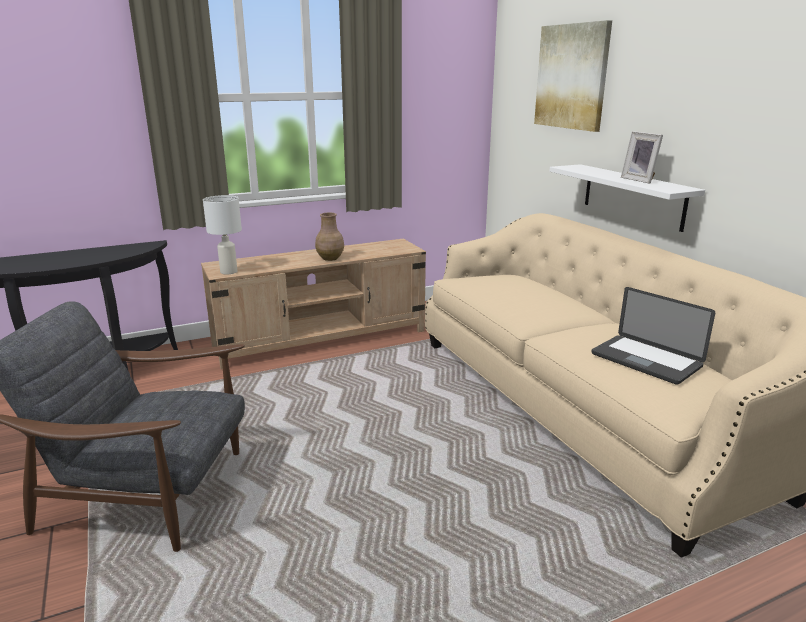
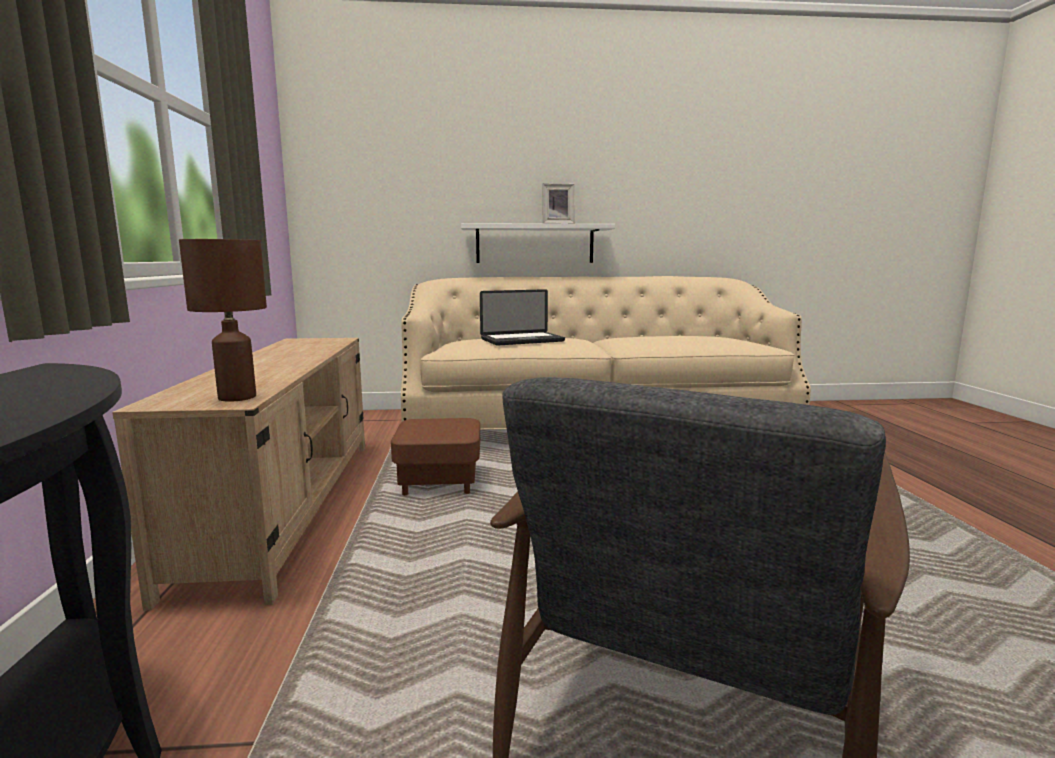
camera: 70 degrees left, 10 degrees down
white table lamp [203,195,242,275] -> brown table lamp [179,239,267,402]
brown vase [315,213,344,261] -> none
picture [534,20,612,132] -> none
laptop [591,287,715,385] -> laptop moved to [480,289,565,346]
none -> brown ottoman [391,418,480,495]

